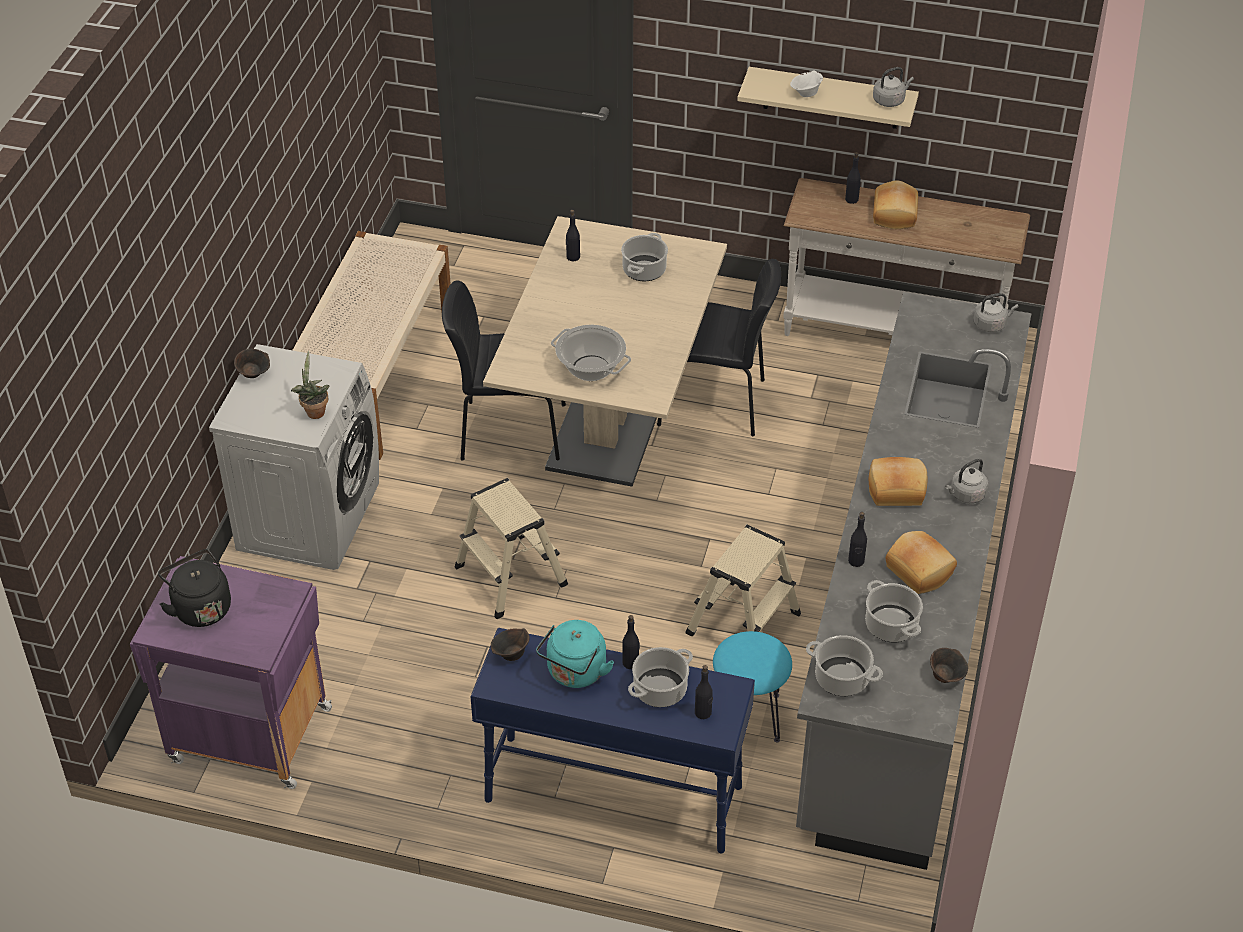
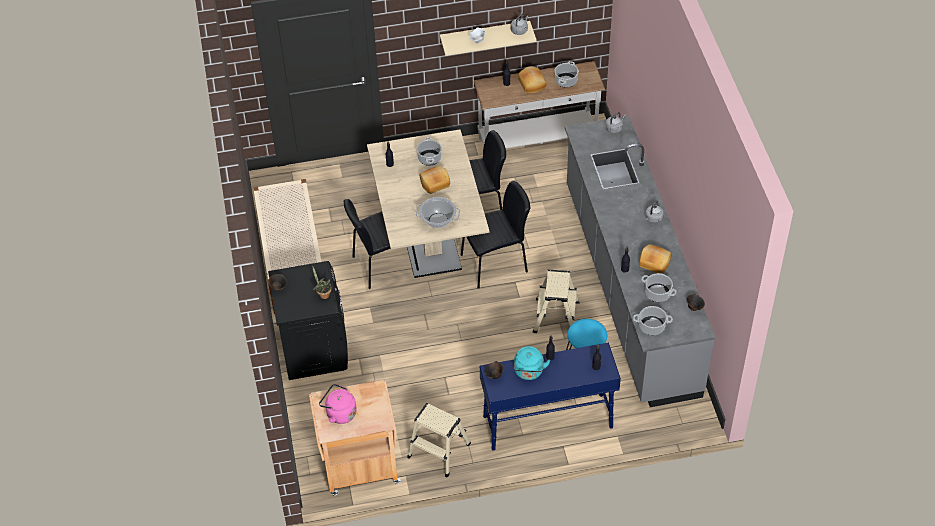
camera: 25 degrees left, 5 degrees up
purple cart [130,556,332,789] -> brown cart [309,380,401,496]
black kettle [158,549,231,627] -> pink kettle [319,384,357,424]
white washing machine [209,344,379,570] -> black washing machine [268,261,348,380]
beige step ladder [455,478,568,619] -> beige step ladder moved to [407,403,471,477]
cooking pot [628,647,693,707] -> cooking pot moved to [554,61,579,88]
bread [869,457,927,506] -> bread moved to [419,166,450,194]
none -> black chair [461,181,530,289]

